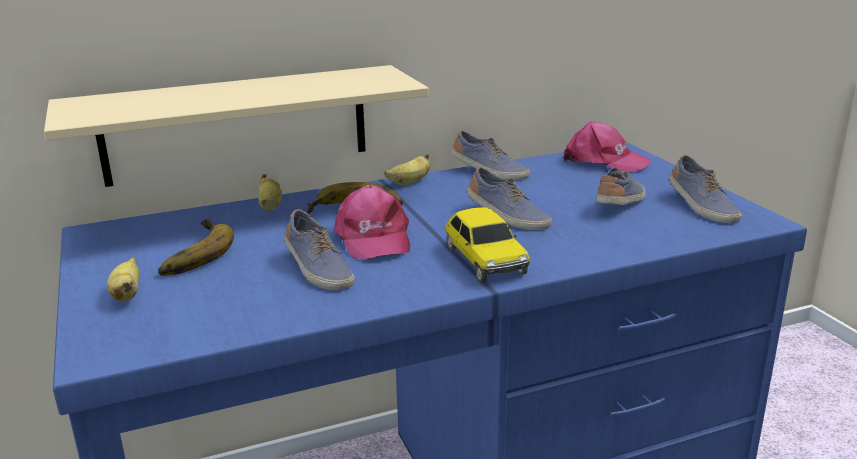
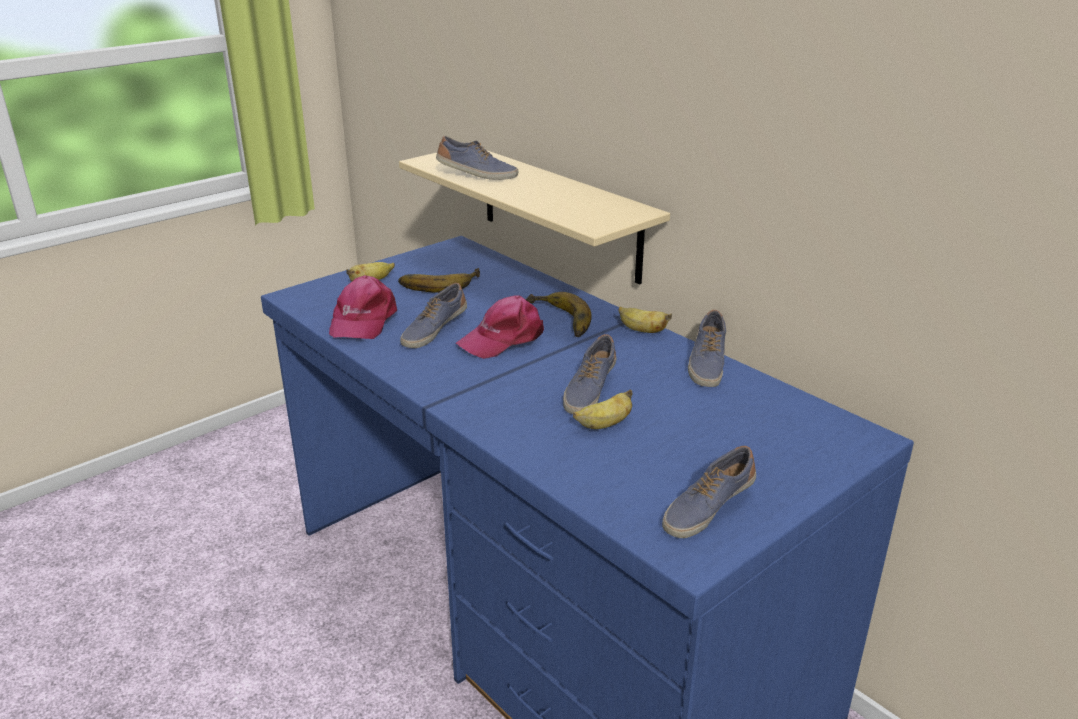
camera: 70 degrees right, 5 degrees up
banana [259,174,282,211] -> banana moved to [573,389,633,429]
toy car [445,208,530,282] -> none
pink cap [563,121,651,173] -> pink cap moved to [329,275,397,339]
shoe [596,168,646,205] -> shoe moved to [436,136,518,180]

